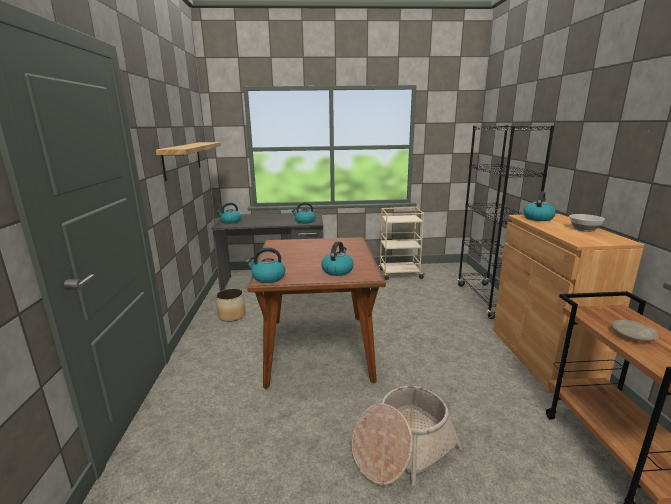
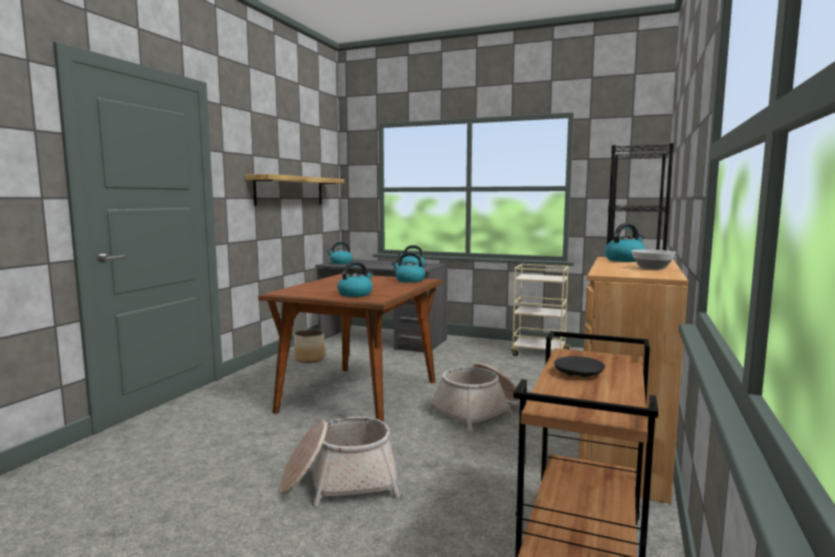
camera: 25 degrees right, 10 degrees down
kettle [245,247,285,283] -> kettle moved to [392,252,425,283]
beige plate [612,320,659,342] -> black plate [554,356,605,377]
none -> basket [427,363,520,432]

